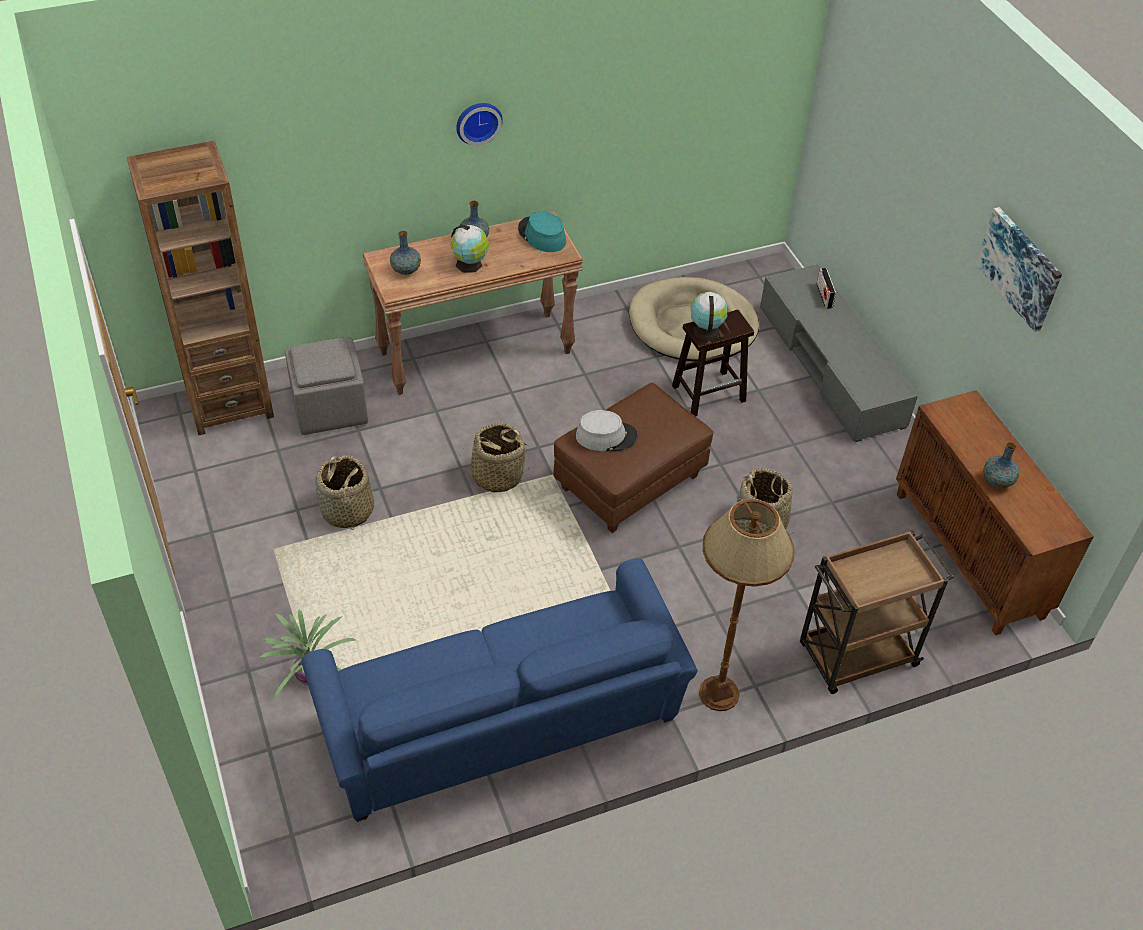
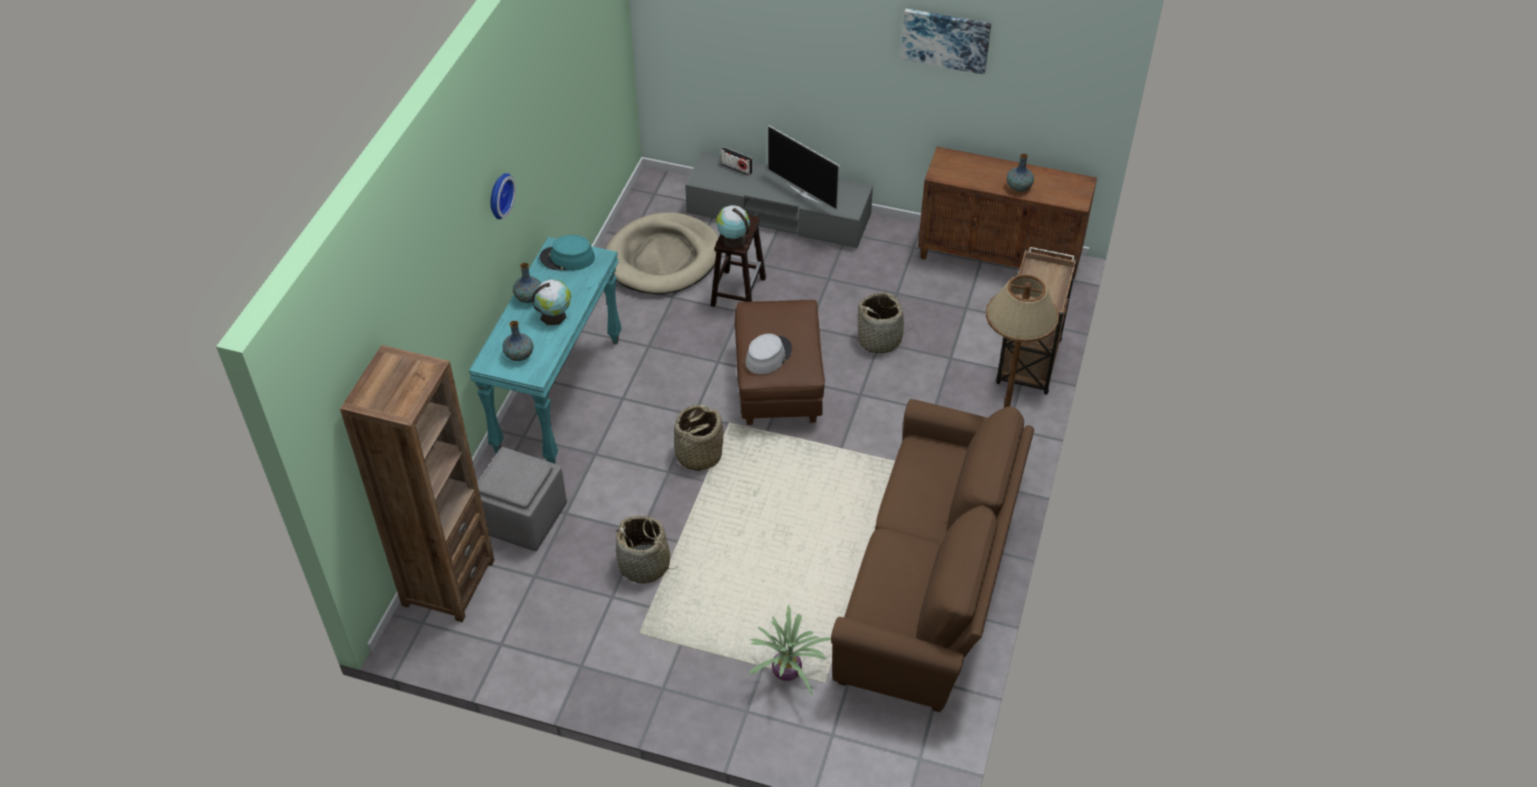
camera: 50 degrees left, 0 degrees up
blue sofa [301,558,698,822] -> brown sofa [831,399,1034,712]
brown console table [363,212,583,395] -> turquoise console table [469,237,622,464]
none -> television [767,125,840,211]

